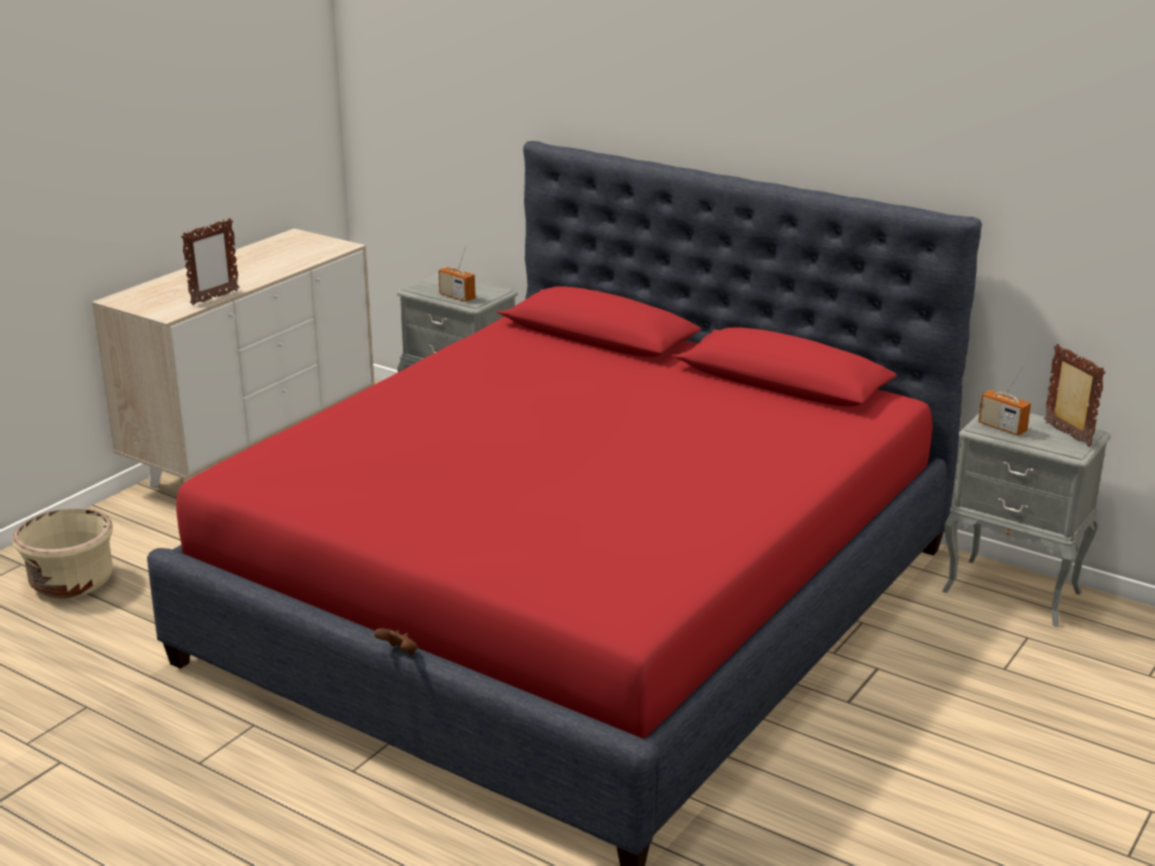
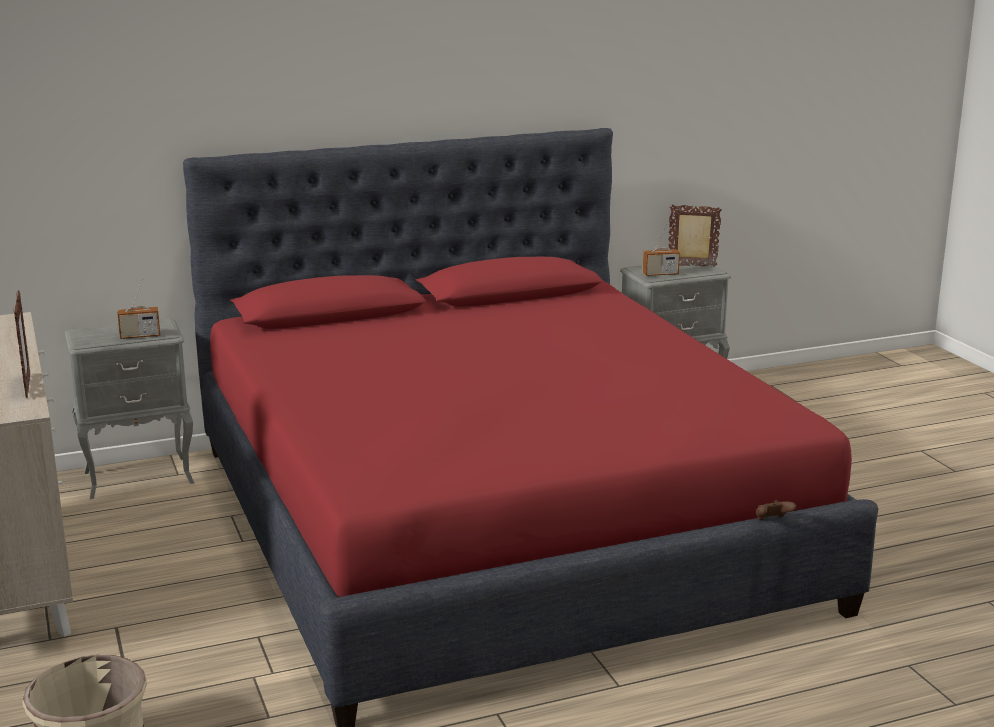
camera: 55 degrees left, 5 degrees down
brown game controller [374,628,418,655] -> brown game controller moved to [756,500,796,520]

